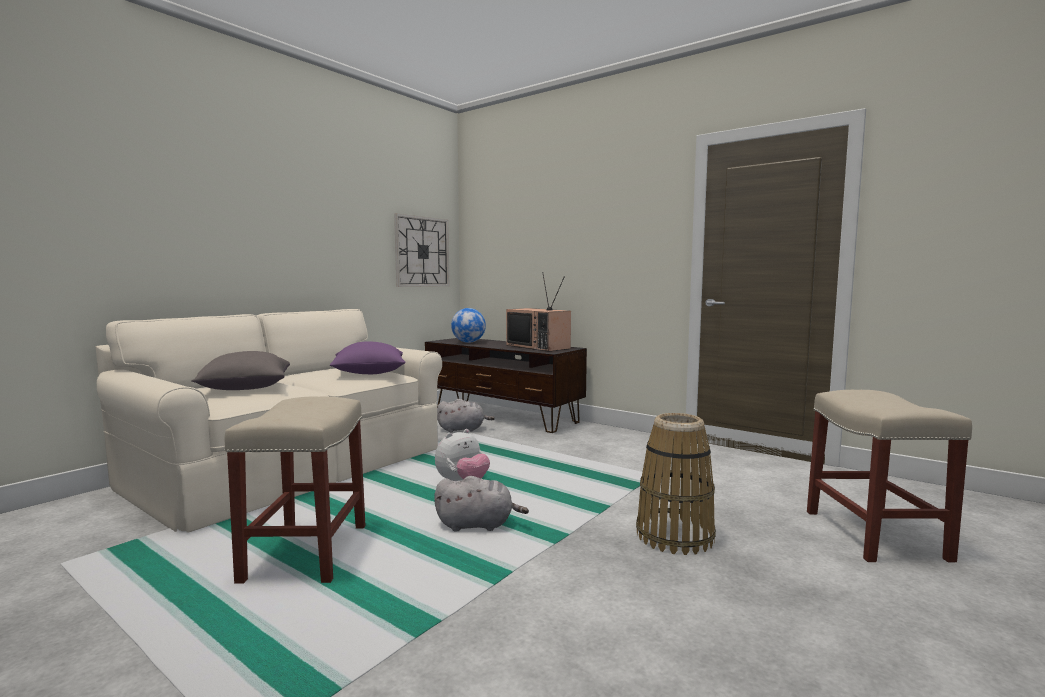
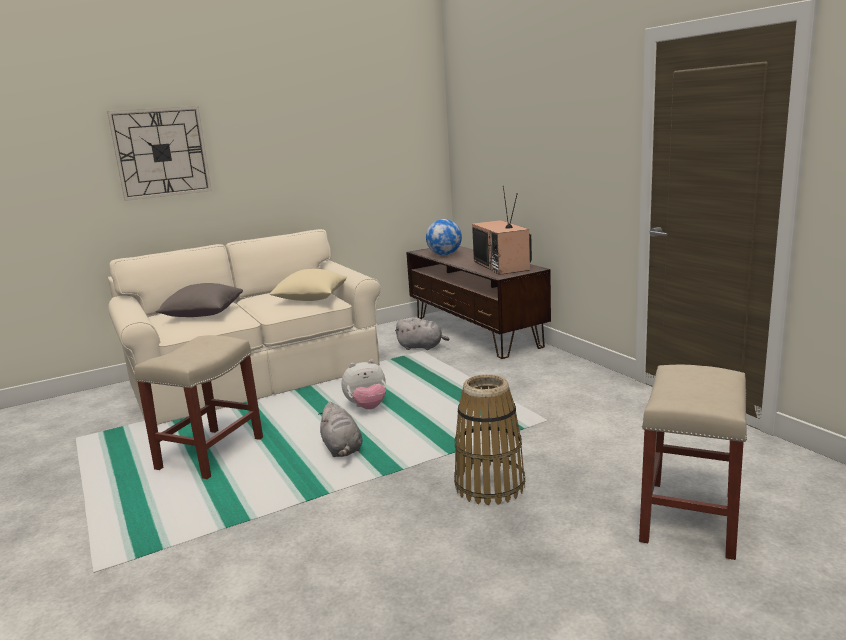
camera: 25 degrees right, 10 degrees up
purple pillow [330,341,405,374] -> beige pillow [269,269,347,301]
wall clock [394,213,449,287] -> wall clock moved to [107,106,212,201]
grey plush toy [434,476,529,532] -> grey plush toy turned 45 degrees clockwise [318,402,363,457]

